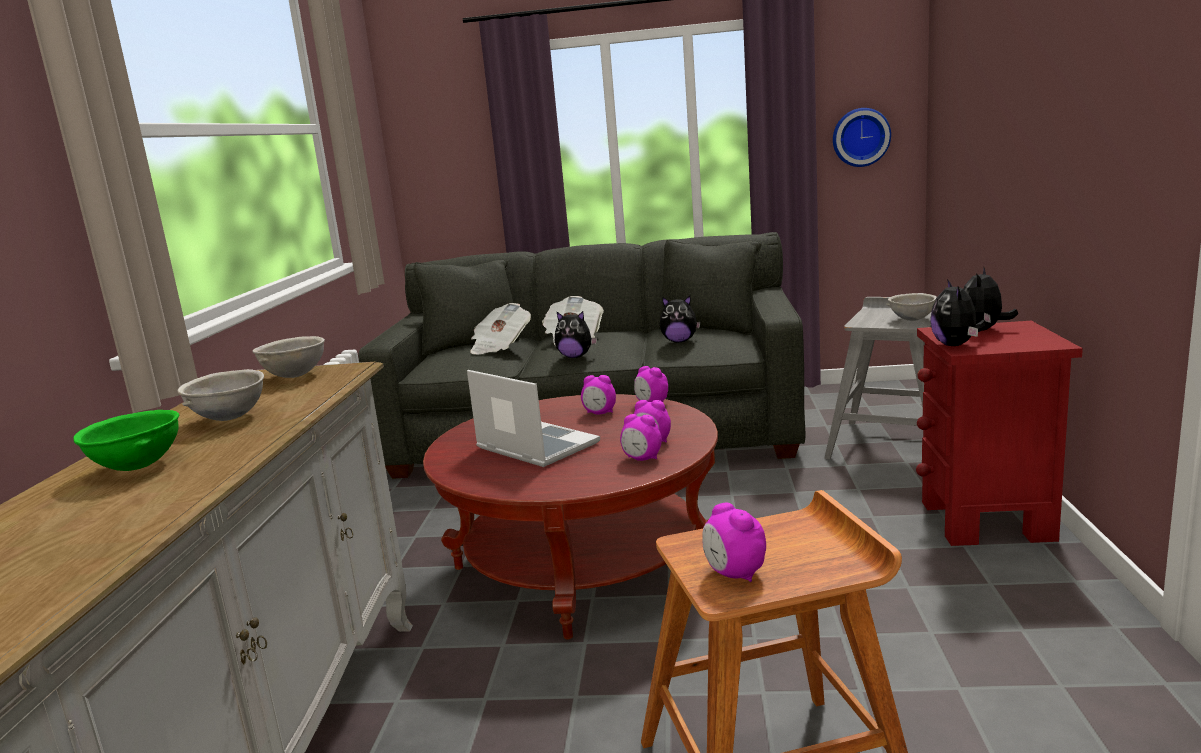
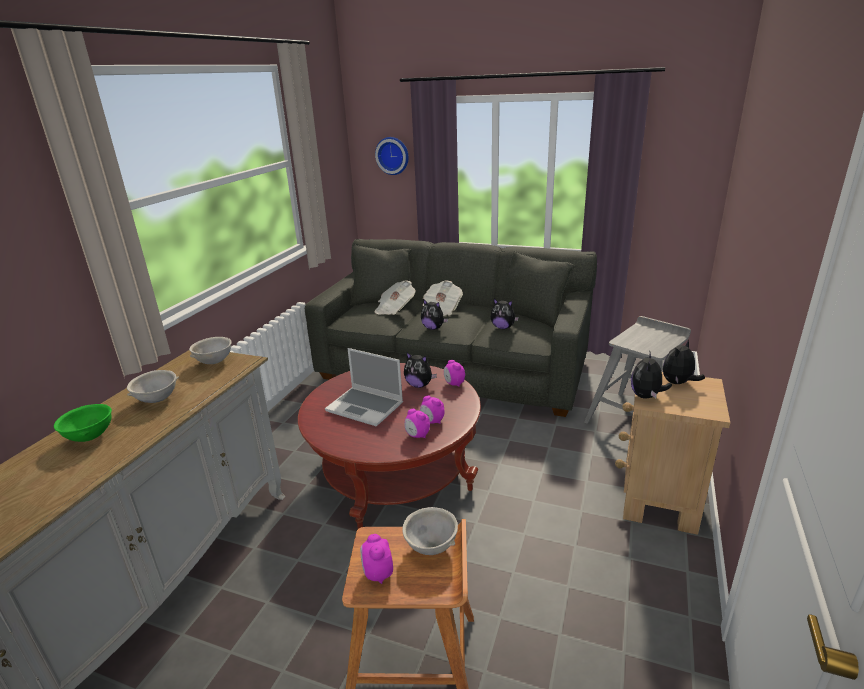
camera: 15 degrees right, 10 degrees up
laptop [467,370,600,467] -> laptop turned 150 degrees clockwise [325,348,403,426]
alarm clock [581,375,616,415] -> plush toy [404,353,437,388]
wall clock [833,108,891,167] -> wall clock moved to [375,137,409,175]
grey bowl [886,293,937,321] -> grey bowl moved to [402,507,458,555]
red nightstand [916,321,1083,546] -> beige nightstand [615,372,730,535]

